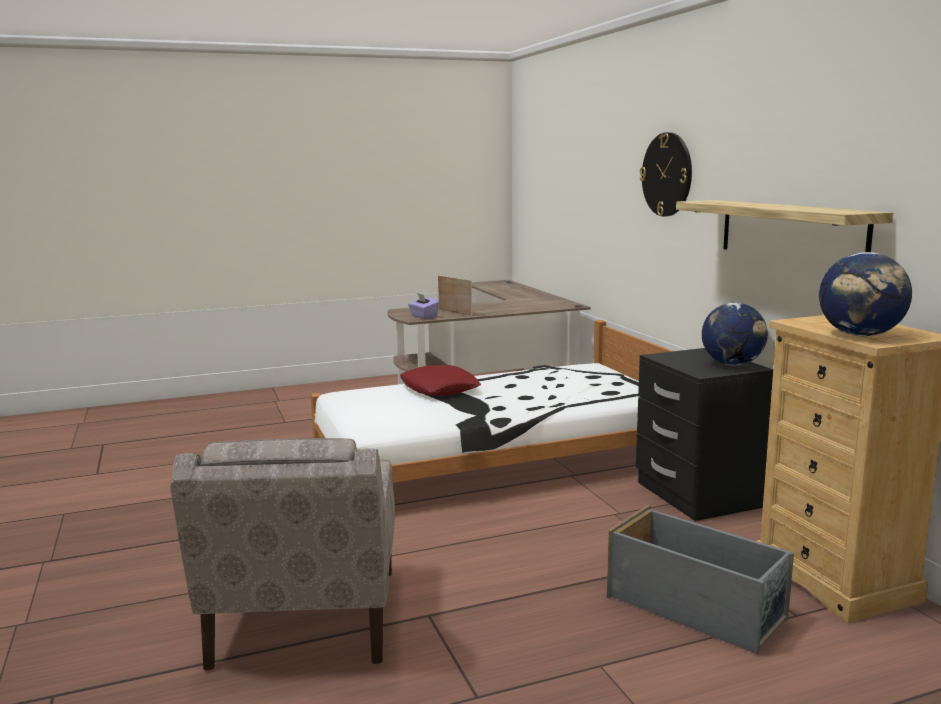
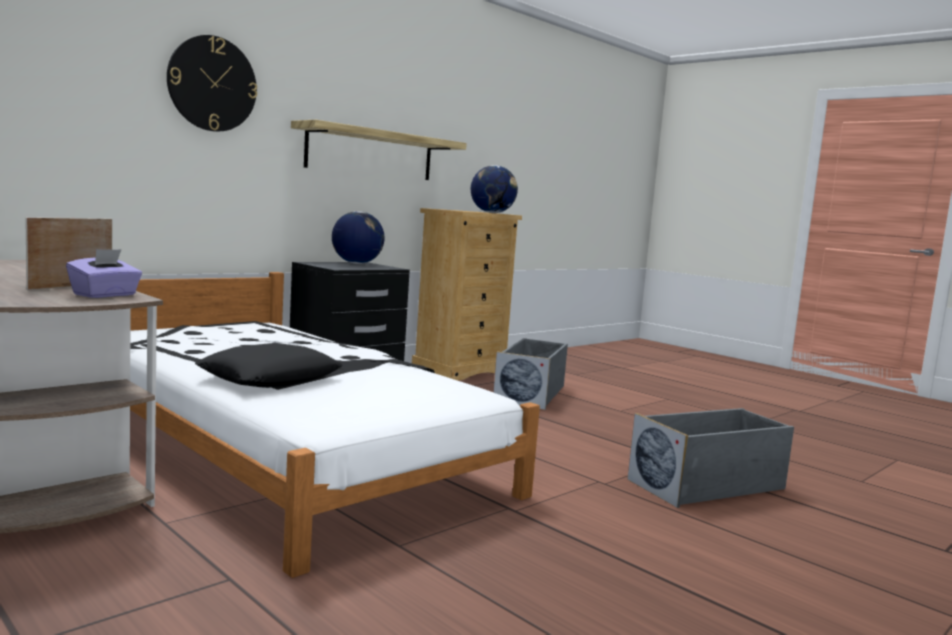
camera: 115 degrees left, 5 degrees down
beige armchair [170,438,395,670] -> grey storage box [627,408,794,508]
red pillow [400,365,481,396] -> black pillow [195,343,343,388]

